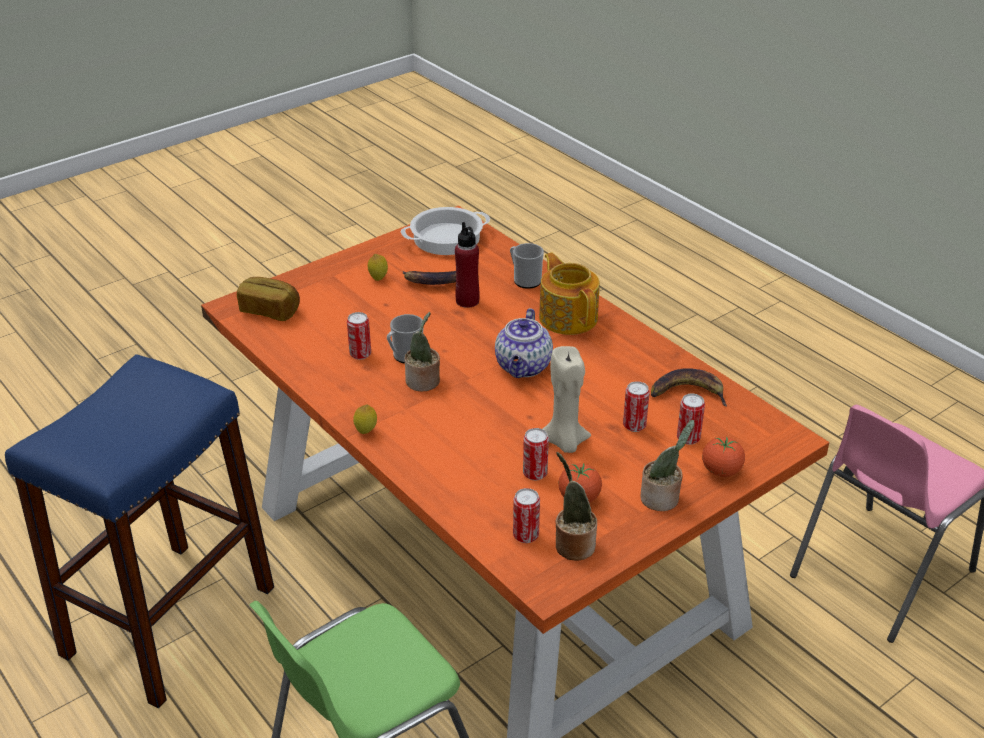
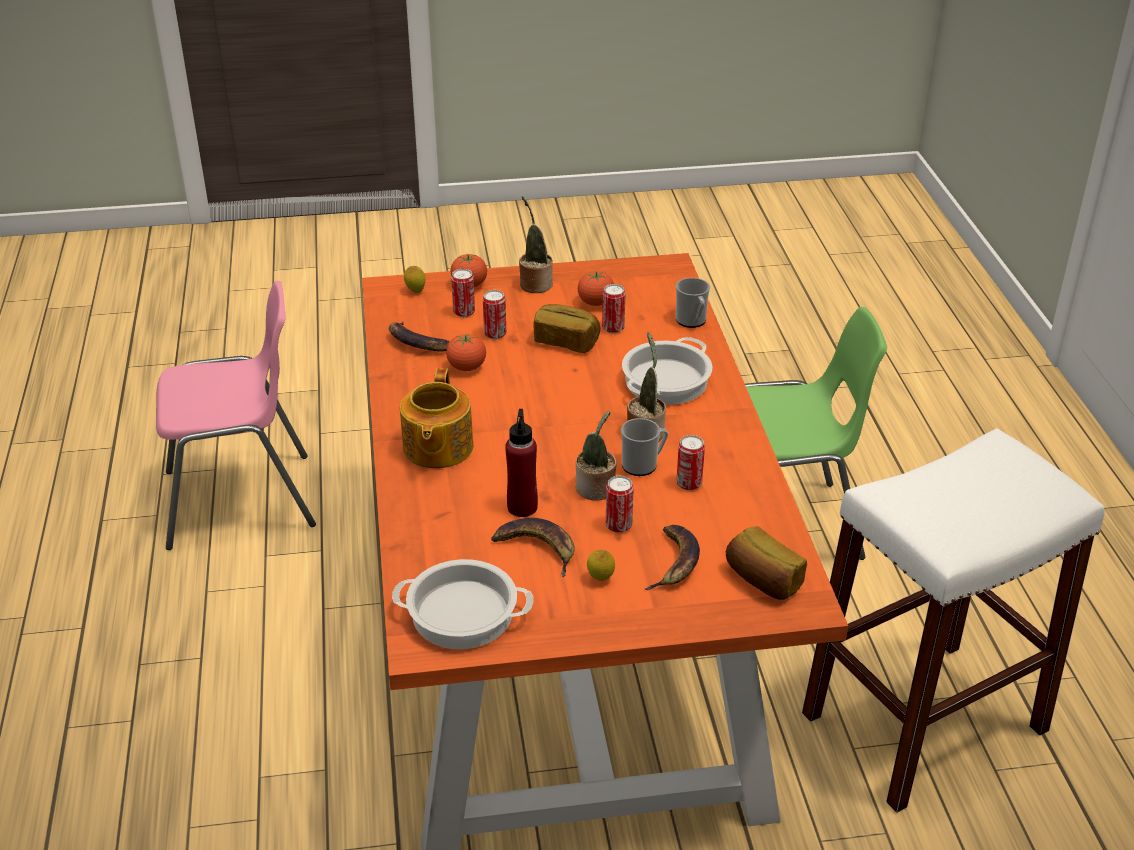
camera: 150 degrees left, 0 degrees up
blue stool [5,354,274,709] -> white stool [802,428,1105,813]
lemon [353,404,377,434] -> lemon moved to [404,266,426,293]
teapot [495,308,553,378] -> none
mug [510,243,544,289] -> mug moved to [676,278,710,328]
can [513,488,540,543] -> can moved to [606,476,634,533]
beige candle [543,346,591,453] -> bread [533,304,600,353]
potted plant [556,452,597,561] -> potted plant moved to [576,411,617,500]
none -> tomato [446,334,486,371]
none -> cooking pot [622,337,712,405]
none -> banana [645,525,700,590]

